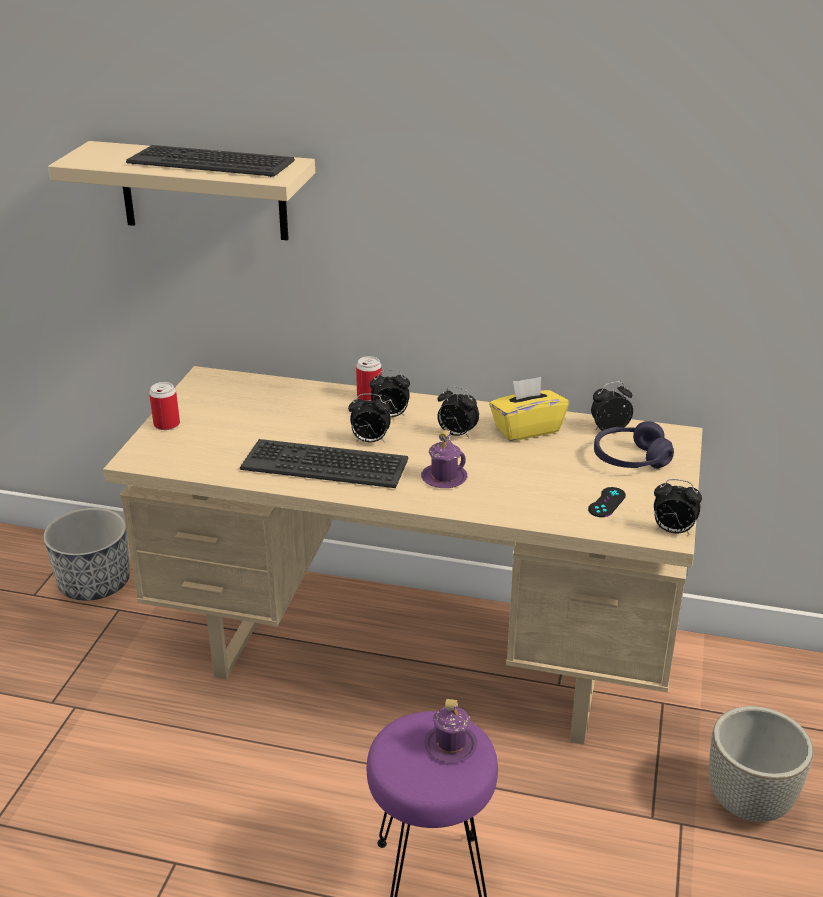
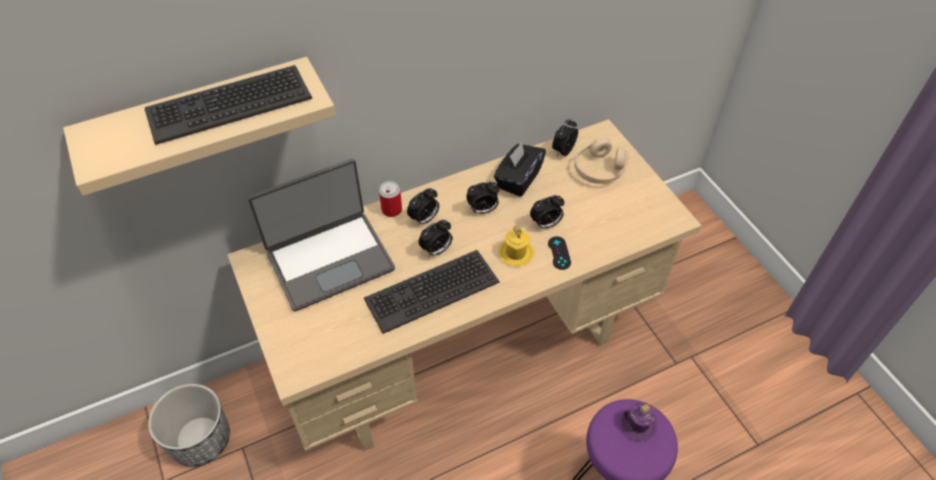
camera: 40 degrees left, 20 degrees up
can [149,382,180,430] -> none
purple mug [421,430,467,488] -> yellow mug [498,225,534,266]
yellow tissue box [489,377,569,441] -> black tissue box [494,142,546,197]
black game controller [588,487,626,517] -> black game controller moved to [548,236,571,270]
purple headphones [594,421,674,469] -> beige headphones [574,138,629,184]
alarm clock [654,479,702,535] -> alarm clock moved to [530,195,564,229]
grey planter [709,706,813,822] -> none
none -> laptop [248,159,395,311]

